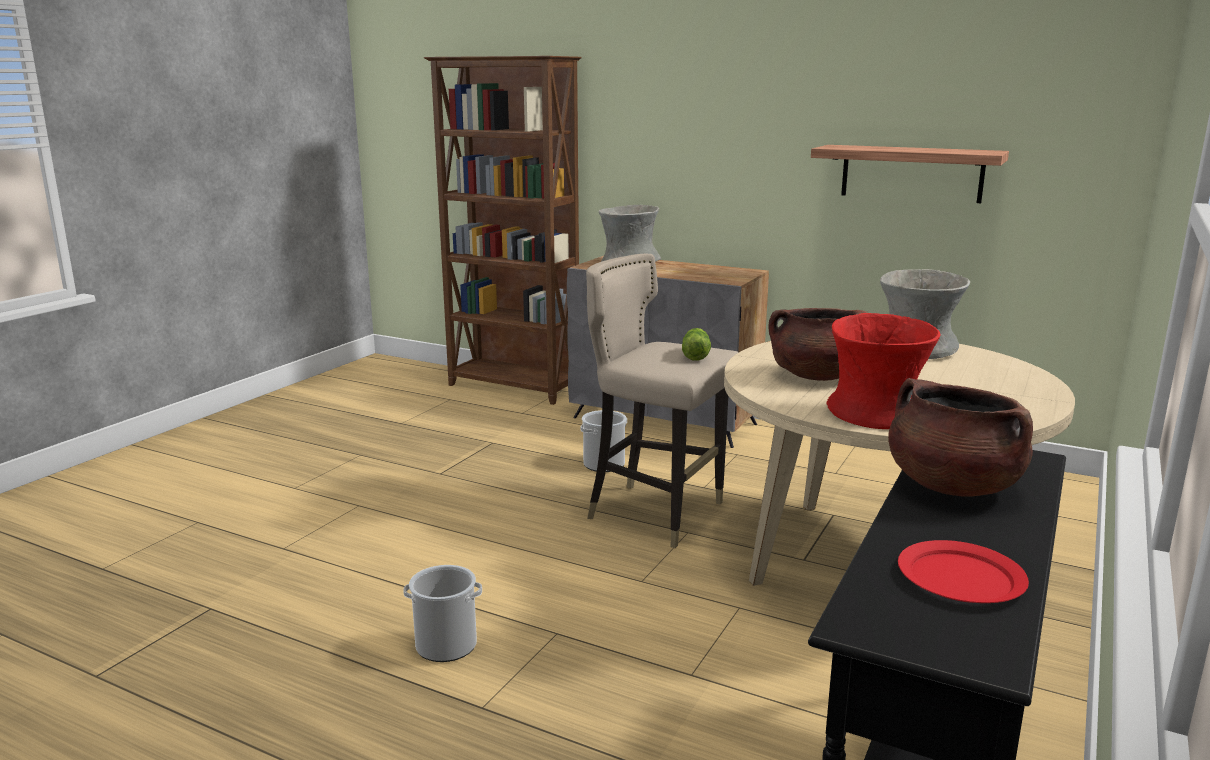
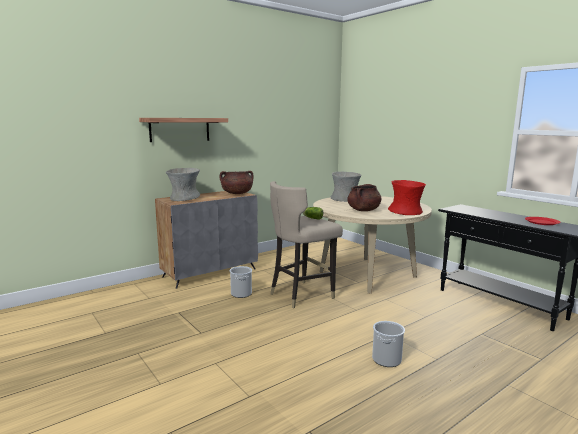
camera: 65 degrees left, 5 degrees down
brown bookcase [424,56,582,405] -> none
shelf [811,145,1009,203] -> shelf moved to [139,118,228,142]
brown cooking pot [888,378,1033,497] -> brown cooking pot moved to [220,171,254,194]

